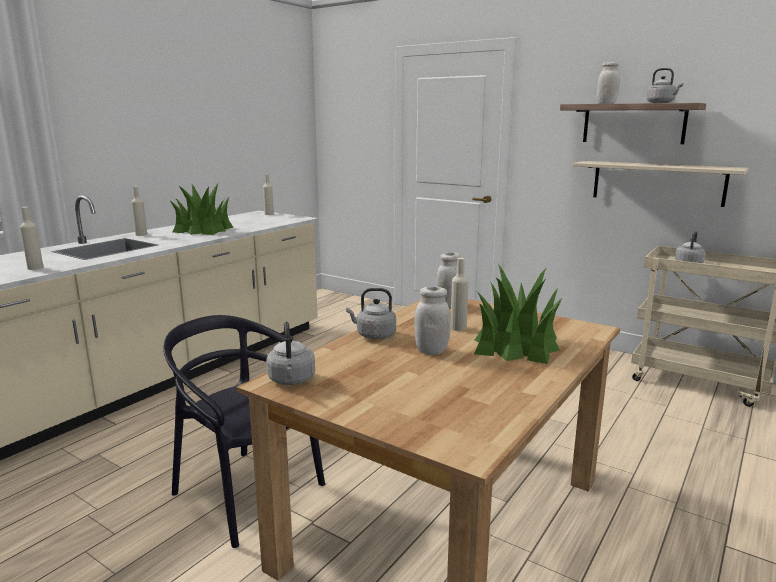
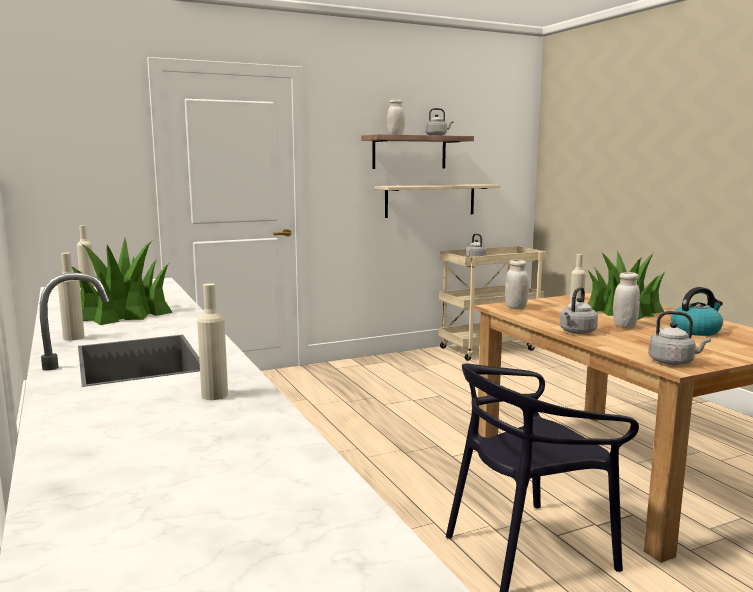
camera: 60 degrees left, 5 degrees down
none -> kettle [671,287,723,336]

